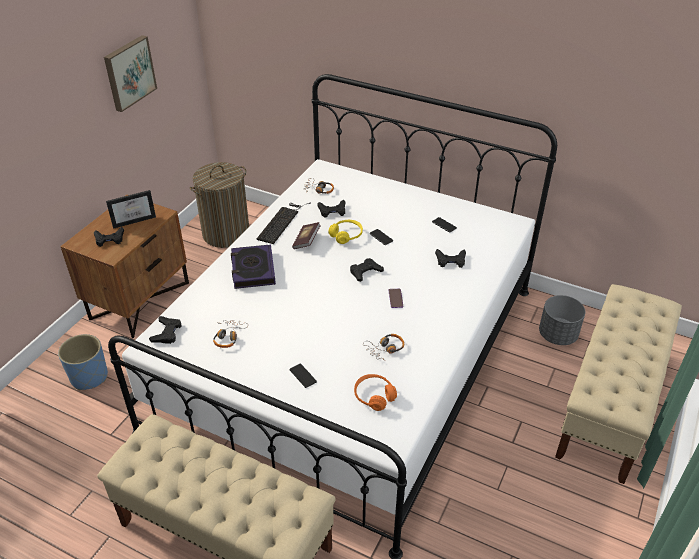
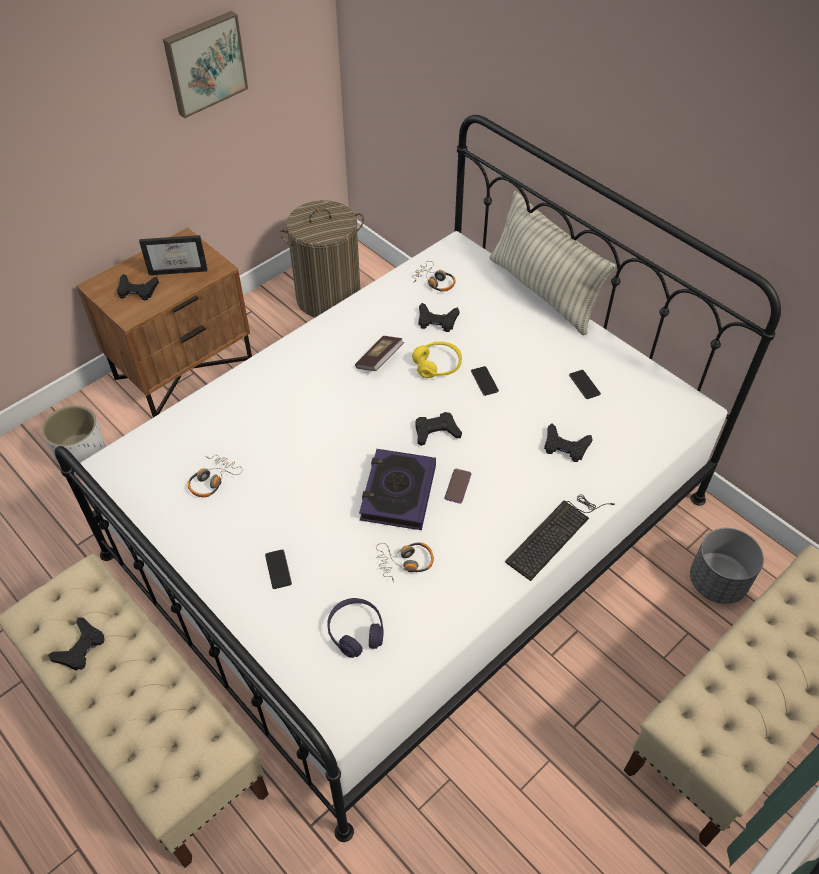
camera: 20 degrees right, 10 degrees up
blue planter [58,334,108,390] -> white planter [42,405,106,476]
black game controller [149,316,182,344] -> black game controller moved to [48,617,105,671]
book [231,244,276,289] -> book moved to [359,449,436,530]
keyboard [257,203,310,244] -> keyboard moved to [505,494,615,581]
orange headphones [354,374,397,411] -> purple headphones [327,598,384,658]
none -> pillow [489,191,617,335]

